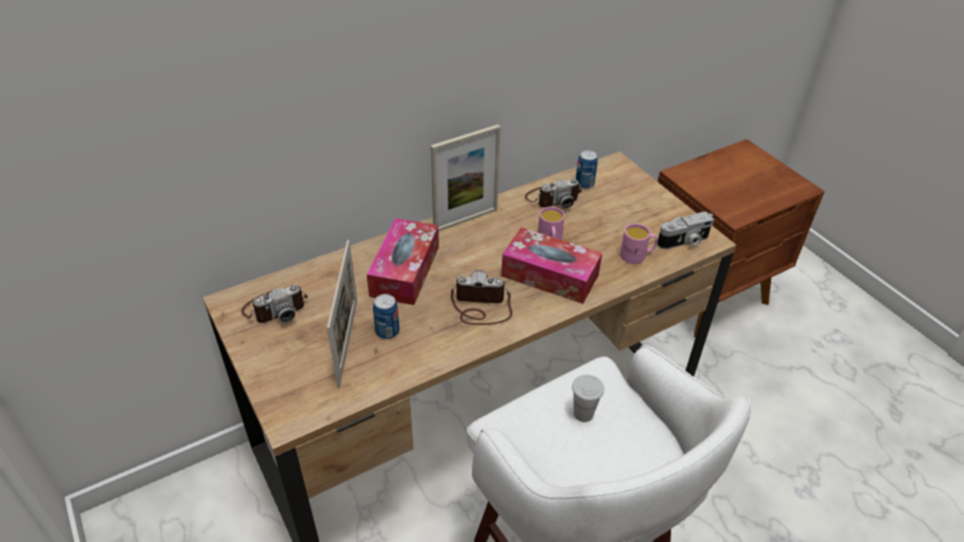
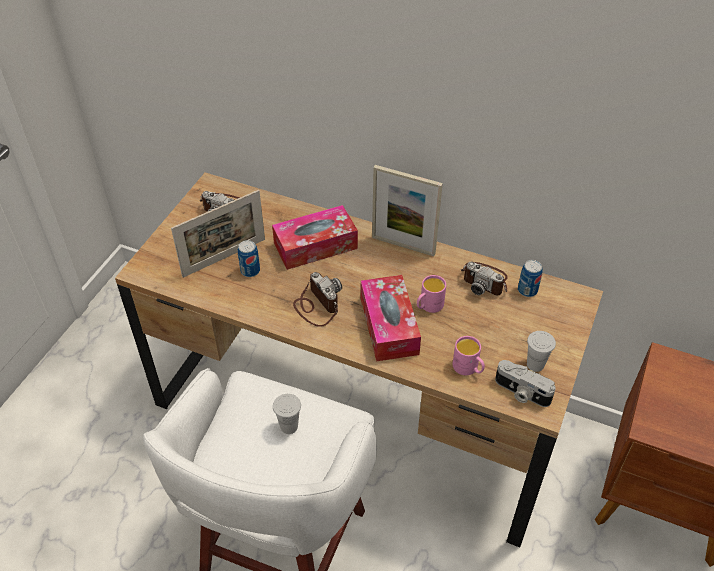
camera: 55 degrees right, 5 degrees up
none -> white cup [527,331,556,372]

